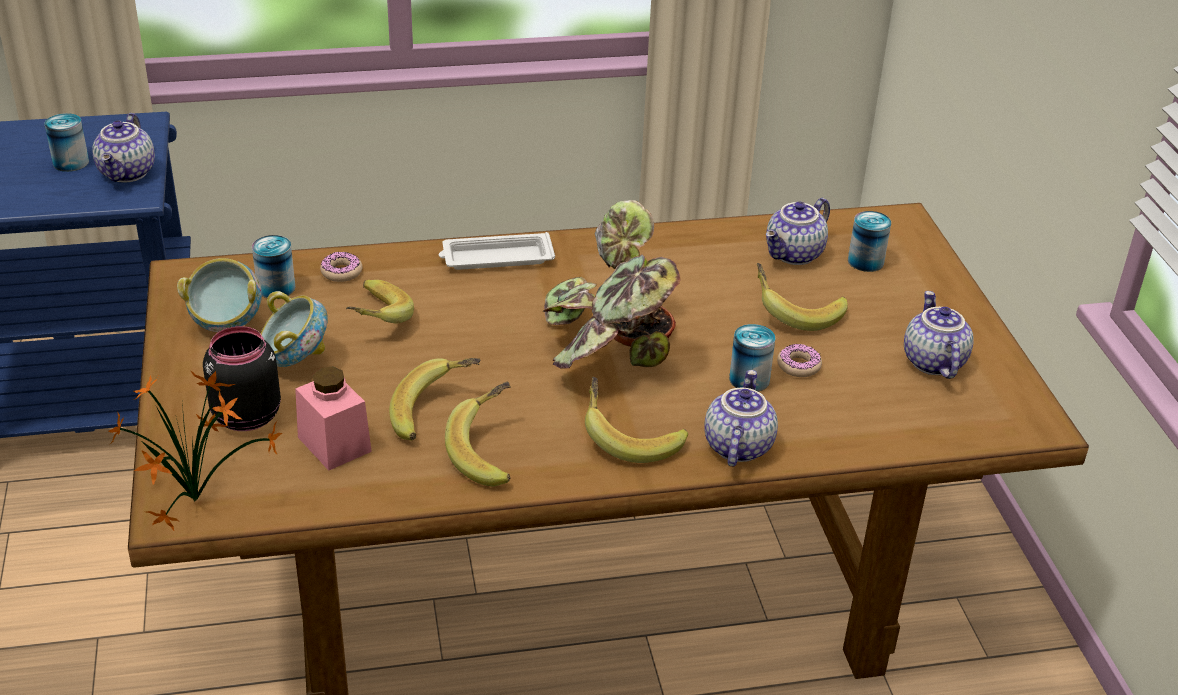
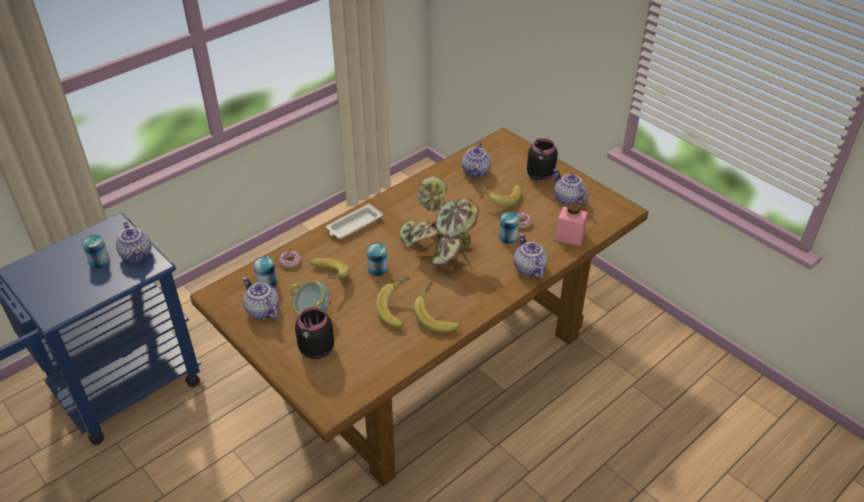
camera: 30 degrees left, 5 degrees up
potted plant [109,370,282,531] -> none
bowl [177,258,262,332] -> teapot [243,277,279,319]
pink jar [295,366,372,471] -> pink jar moved to [554,203,588,246]
banana [585,377,688,463] -> none
can [848,211,891,272] -> can moved to [367,243,388,276]
none -> black jar [527,138,558,182]

